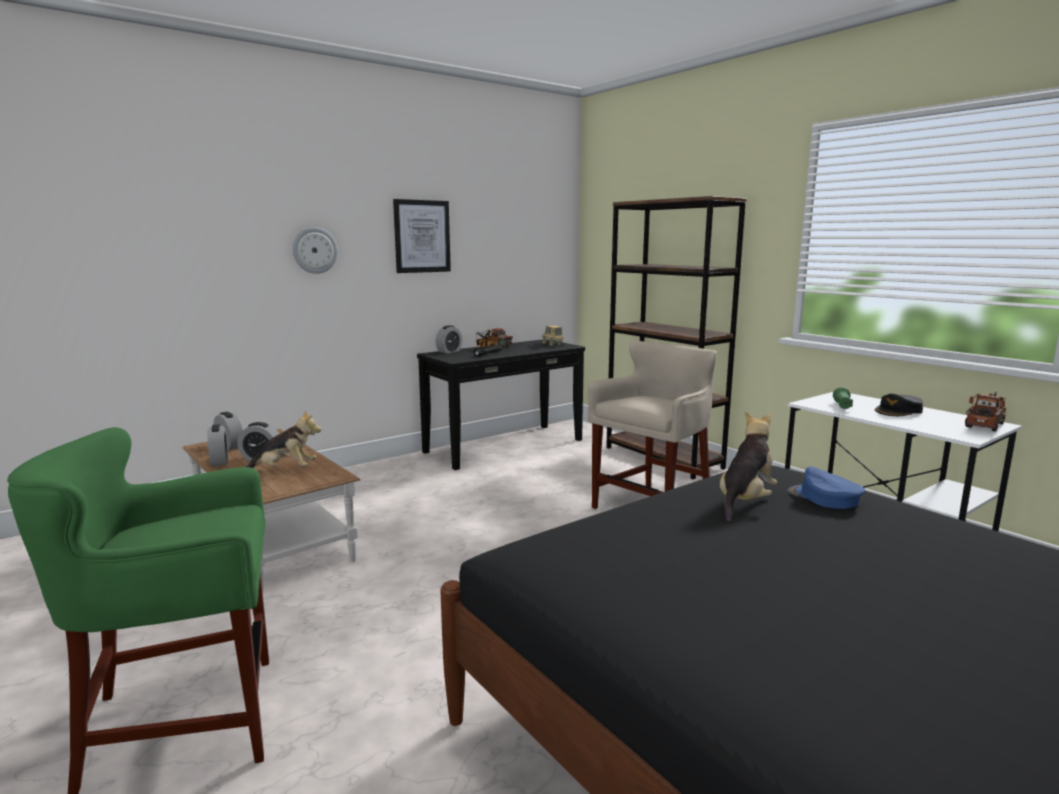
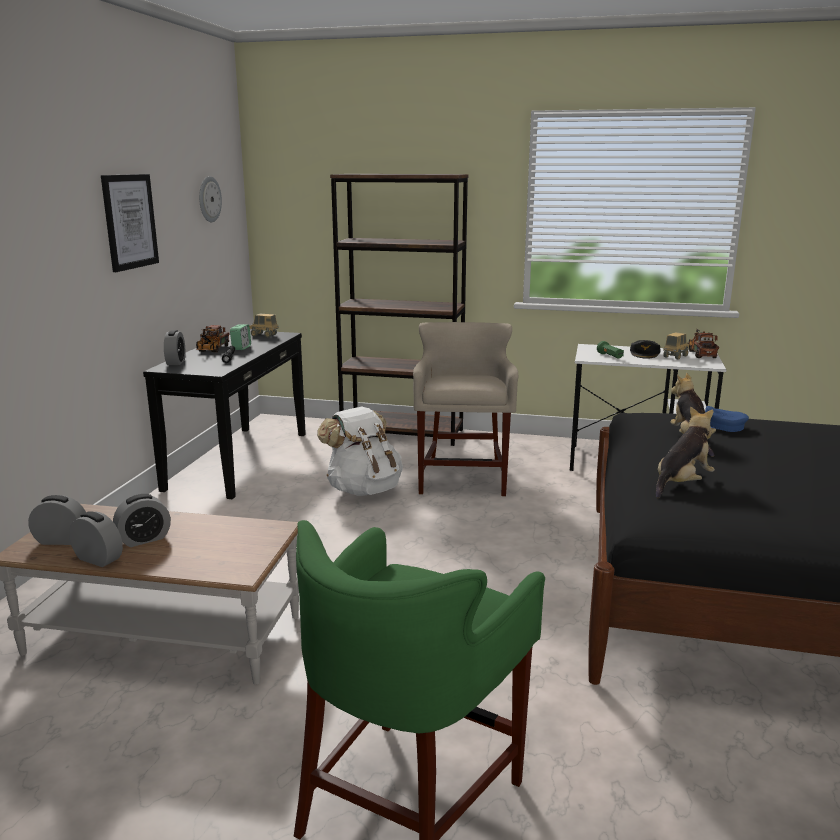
camera: 40 degrees left, 5 degrees up
plush toy [245,410,321,468] -> plush toy moved to [656,406,715,498]
wall clock [292,227,338,274] -> wall clock moved to [199,176,222,222]
none -> alarm clock [230,324,251,350]
none -> white backpack [317,406,403,496]
none -> toy truck [663,332,689,359]

